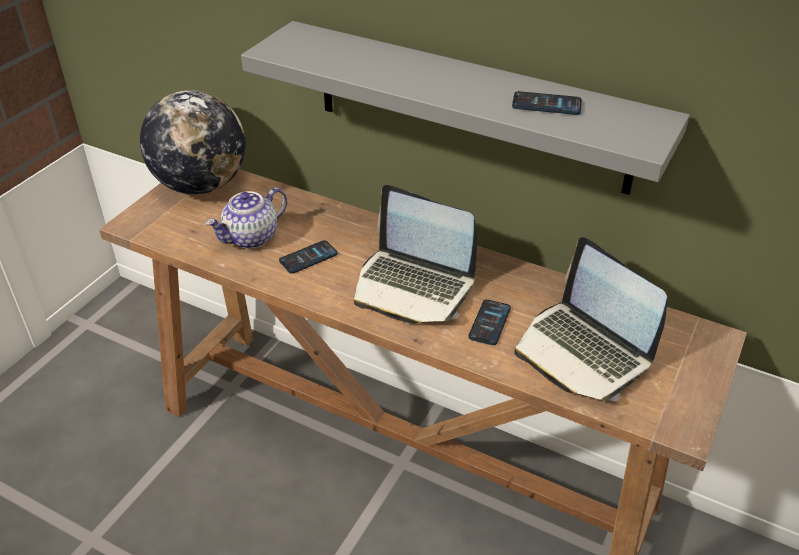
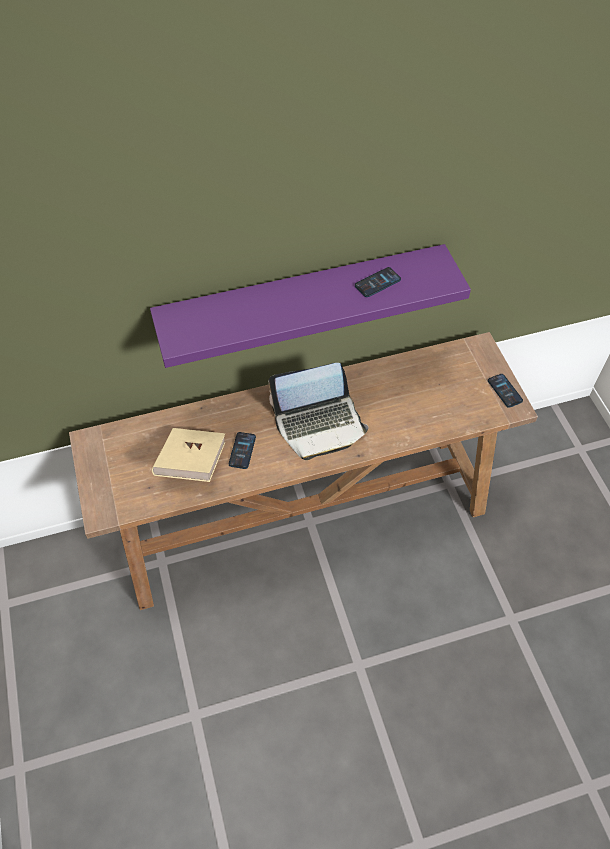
camera: 45 degrees left, 15 degrees up
globe [140,90,245,195] -> none
teapot [205,187,287,249] -> beige book [152,428,225,482]
grey shelf [241,21,690,195] -> purple shelf [150,244,471,368]
phone [468,299,511,345] -> phone moved to [488,374,523,408]
laptop [514,237,667,401] -> none

